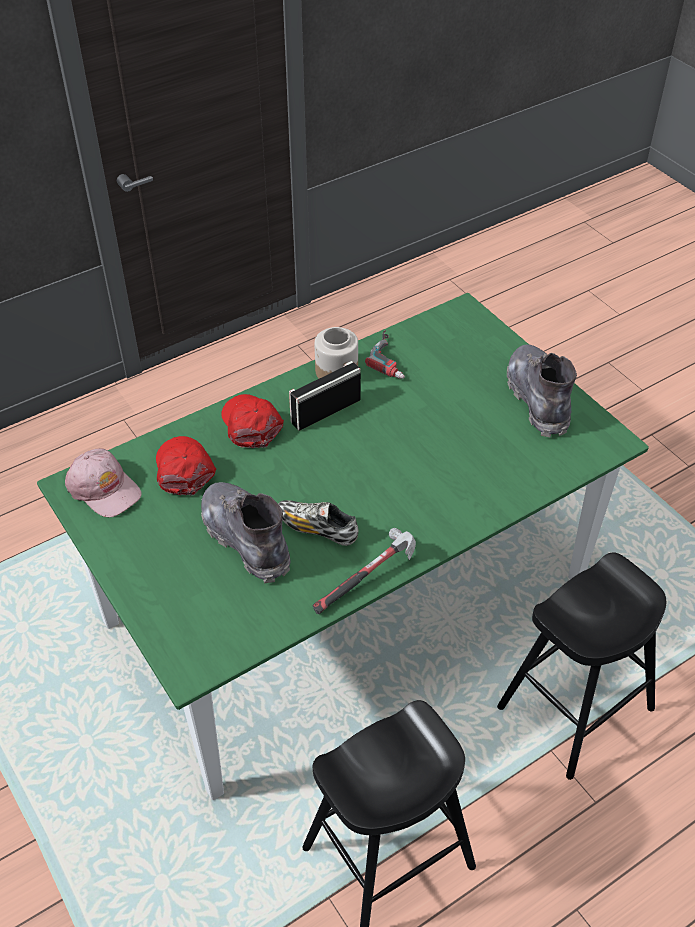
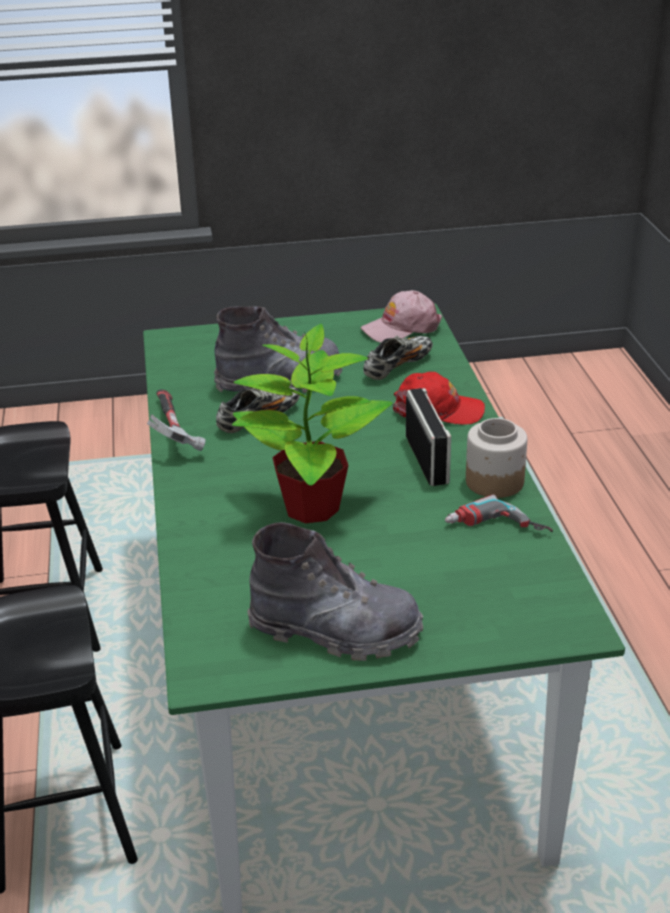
camera: 115 degrees right, 15 degrees down
red cap [156,436,216,495] -> shoe [363,336,433,380]
none -> potted plant [232,324,392,523]

